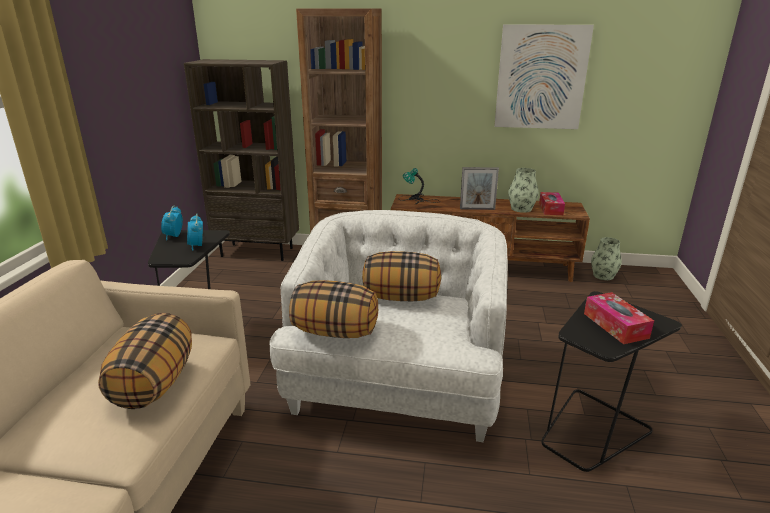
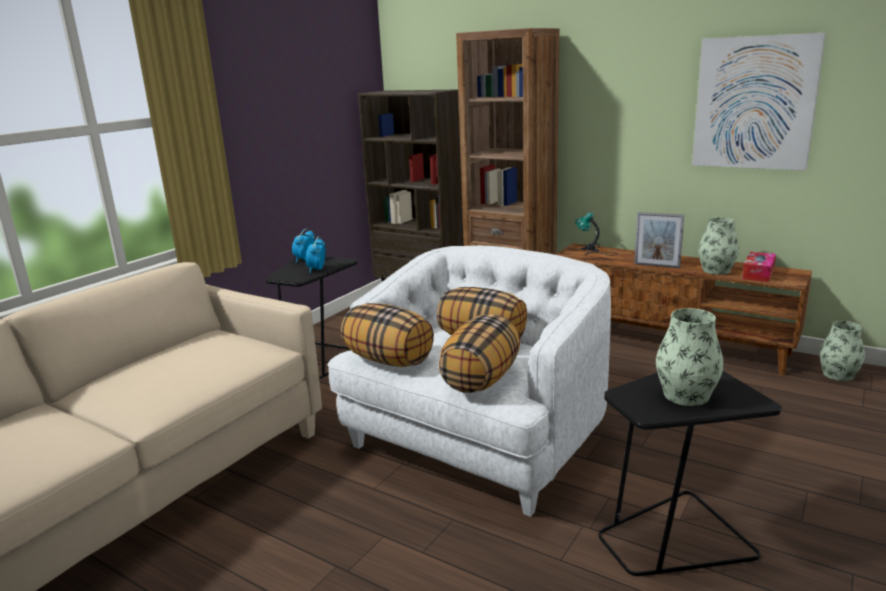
camera: 25 degrees right, 5 degrees down
pillow [98,313,192,409] -> pillow moved to [438,314,520,393]
tissue box [584,292,654,344] -> vase [656,308,724,406]

